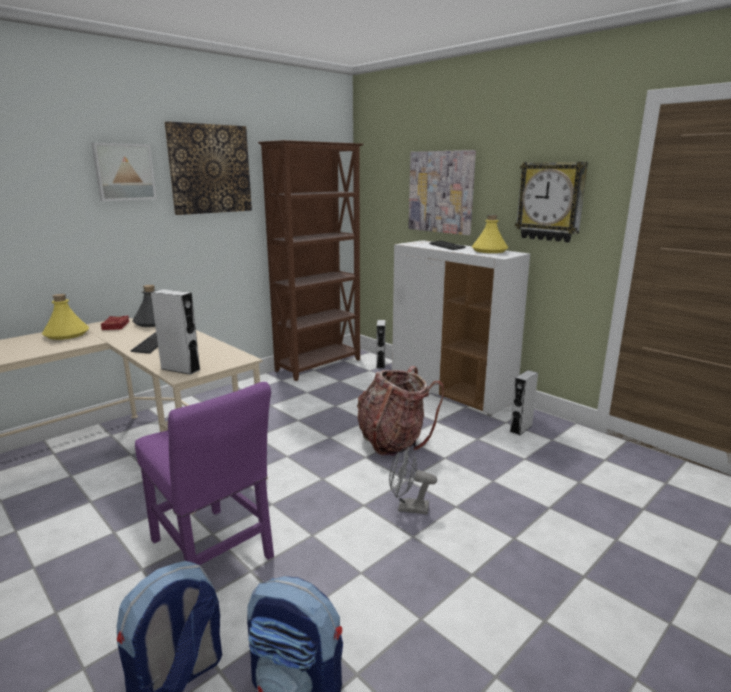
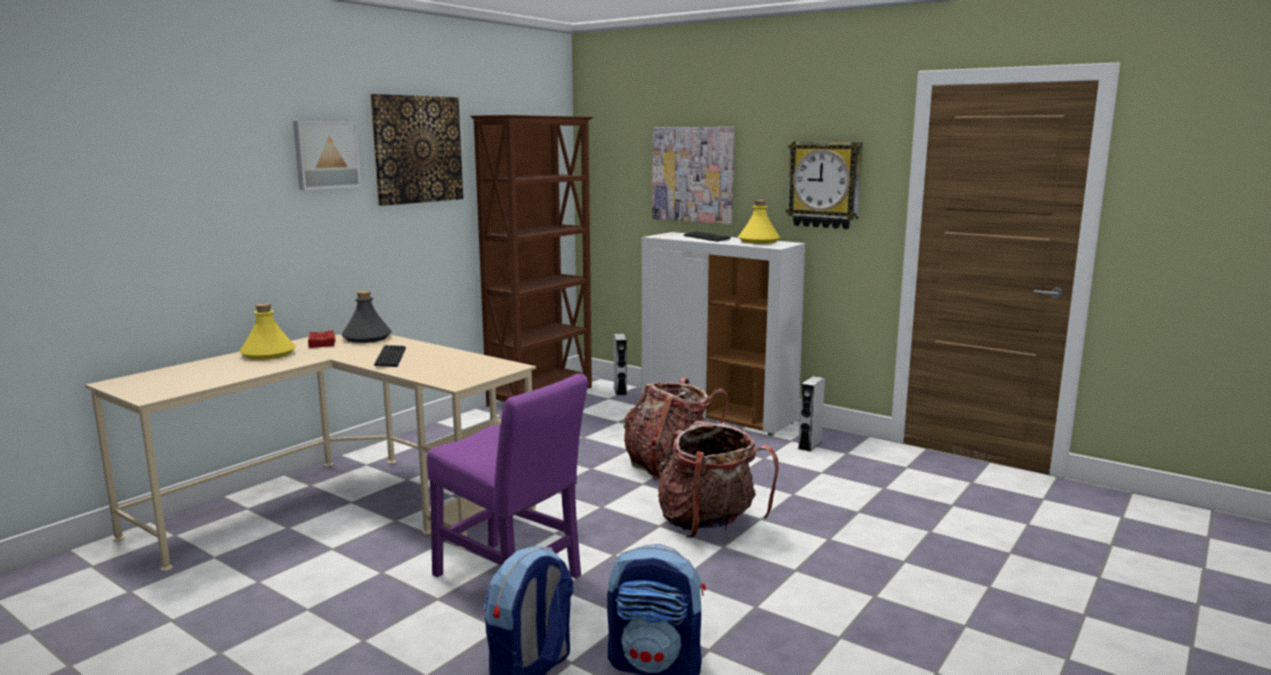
camera: 10 degrees left, 5 degrees down
grey speaker [151,289,201,375] -> none
grey fan [389,446,437,514] -> backpack [658,421,779,538]

